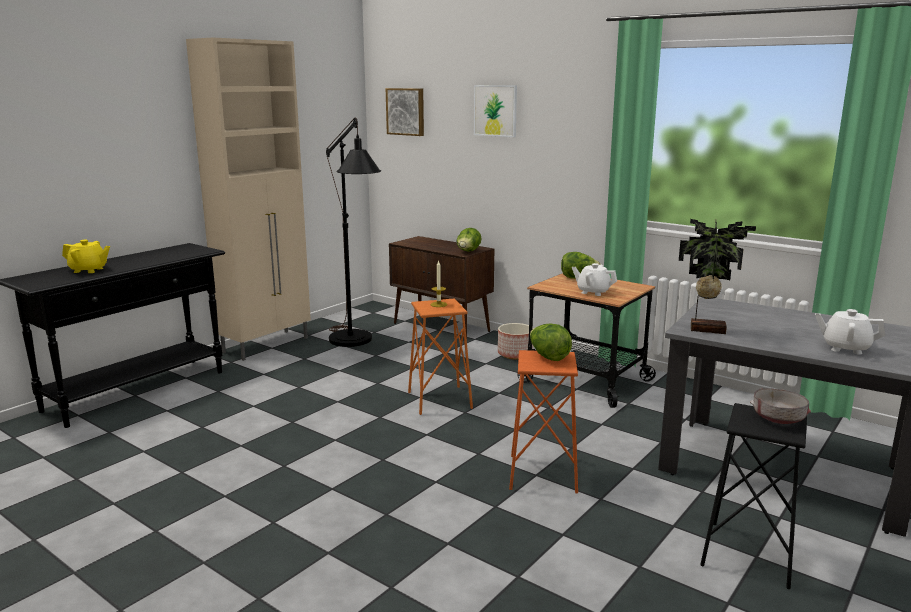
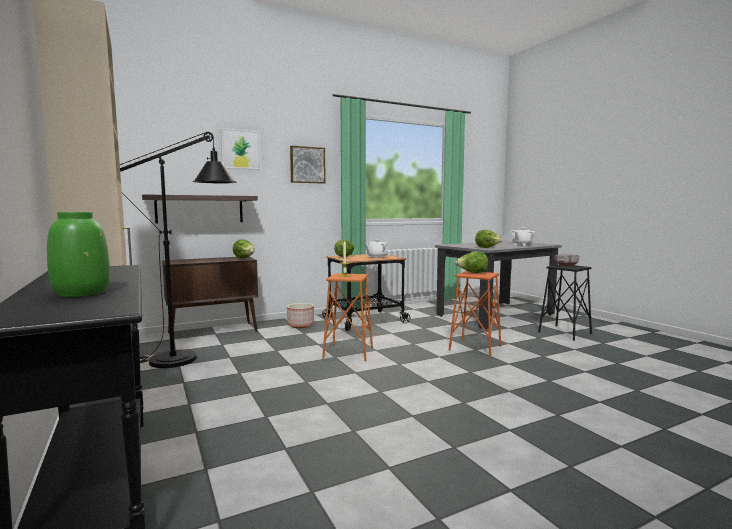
camera: 65 degrees left, 10 degrees down
yellow teapot [62,240,110,273] -> green vase [47,212,110,297]
picture [386,88,424,136] -> picture moved to [290,146,326,184]
potted plant [679,219,756,334] -> lettuce [475,230,503,248]
none -> shelf [142,194,258,223]

